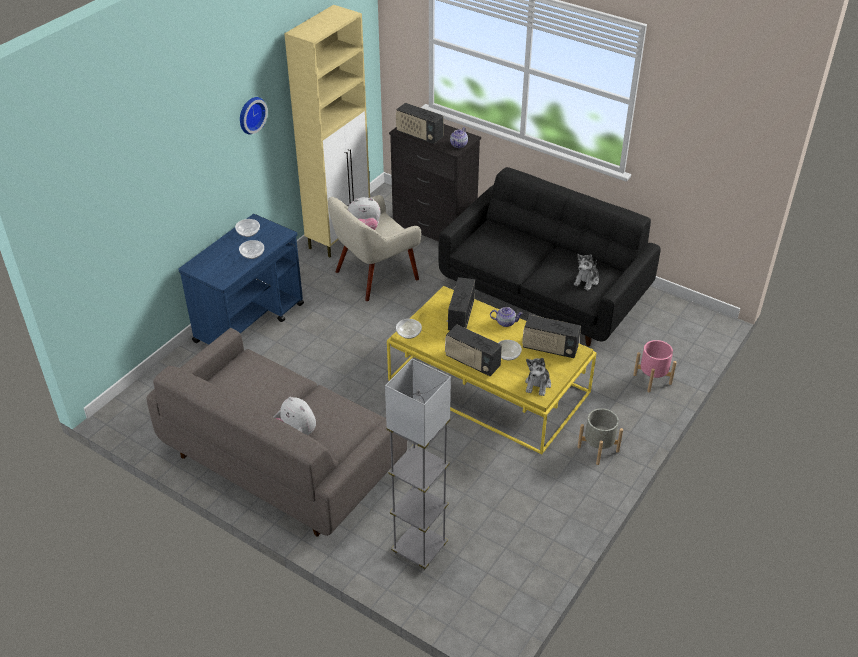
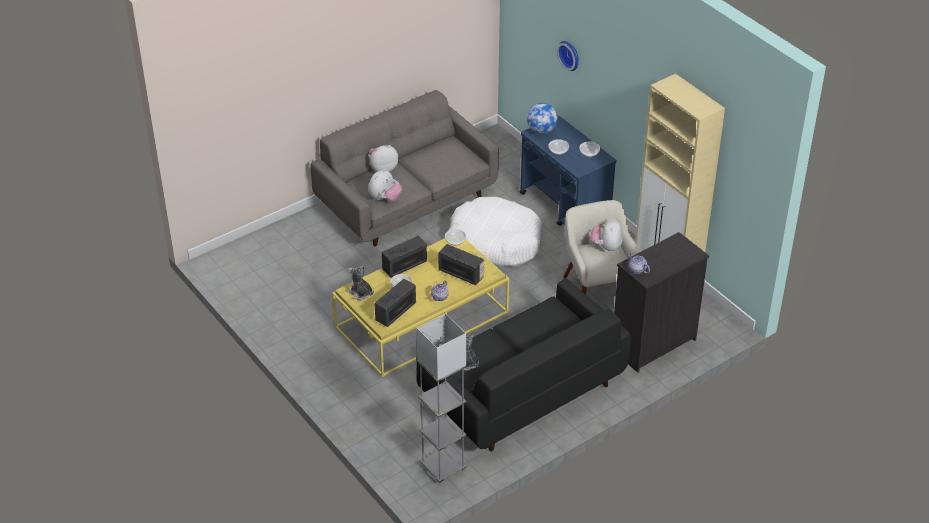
camera: 110 degrees right, 0 degrees up
wall clock [240,97,268,134] -> wall clock moved to [557,41,579,71]
grey floor lamp [385,359,451,570] -> grey floor lamp moved to [416,313,466,484]
radio [396,103,444,144] -> none
grey planter [578,408,623,465] -> none
pink planter [633,340,677,392] -> none
none -> plush toy [368,169,402,202]
none -> white dog bed [449,197,542,266]
none -> globe [527,103,558,134]

